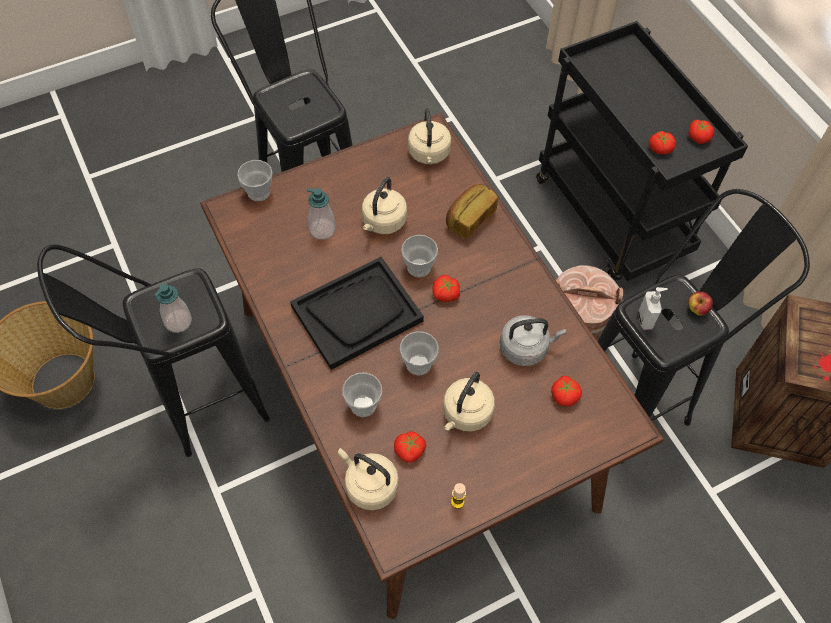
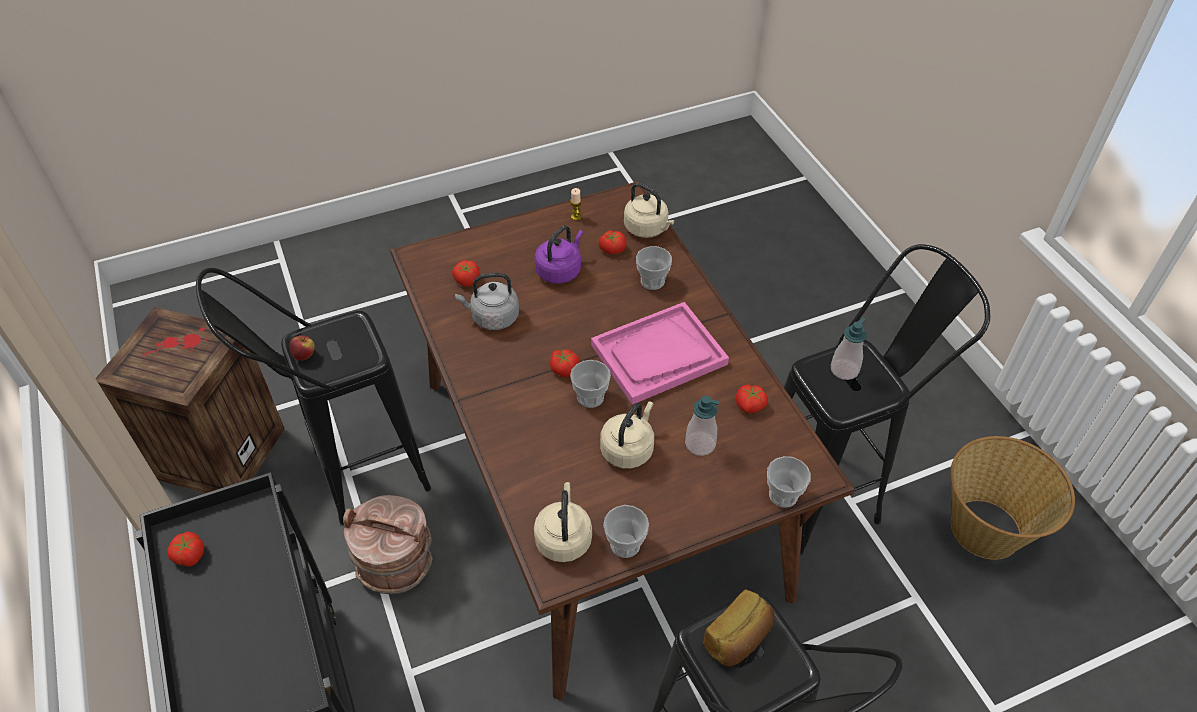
camera: 175 degrees left, 10 degrees down
black tray [290,257,424,370] -> pink tray [591,302,729,405]
cup [400,331,439,375] -> cup moved to [603,505,649,558]
beige kettle [443,372,495,432] -> purple kettle [534,225,583,284]
bread [446,184,498,239] -> bread moved to [703,590,775,667]
soap dispenser [638,287,668,330] -> none
tomato [649,131,676,155] -> tomato moved to [735,385,768,413]

